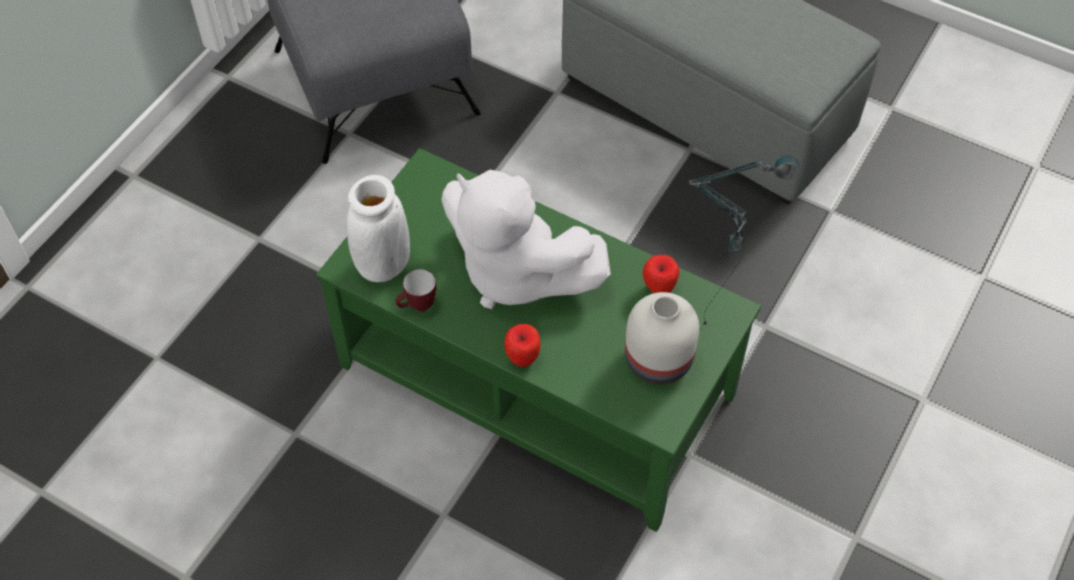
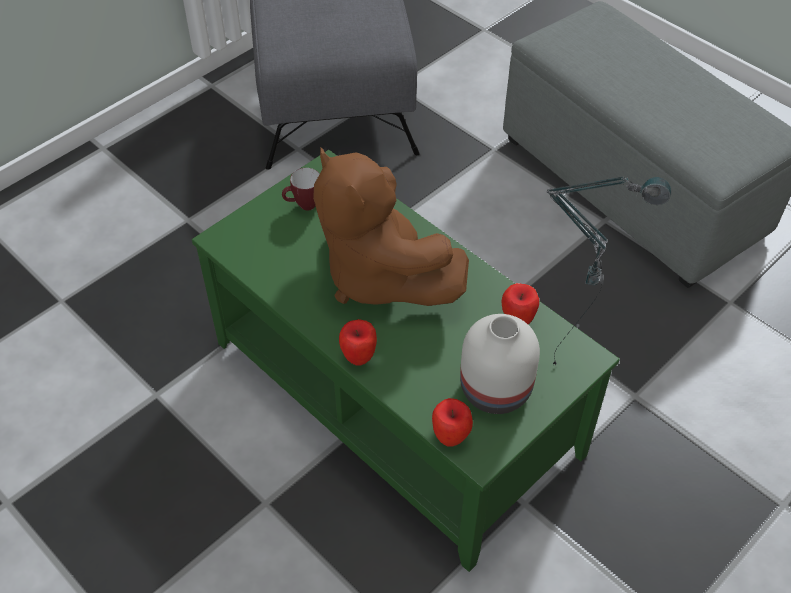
camera: 15 degrees right, 5 degrees down
white vase [347,175,410,282] -> none
mug [396,269,436,312] -> mug moved to [282,168,320,211]
white plush toy [441,170,611,309] -> brown plush toy [313,147,469,306]
none -> apple [432,398,473,447]

